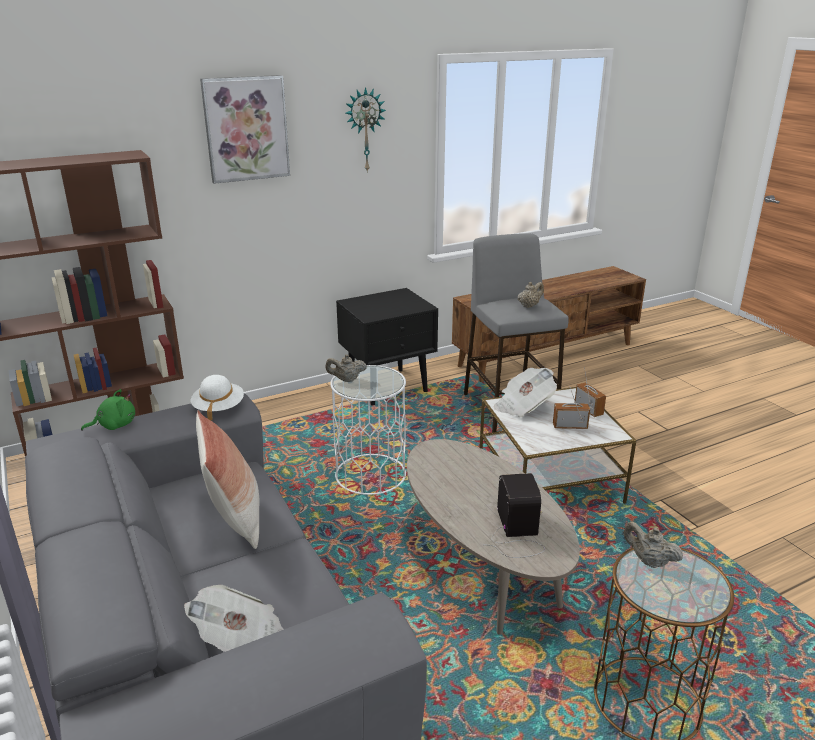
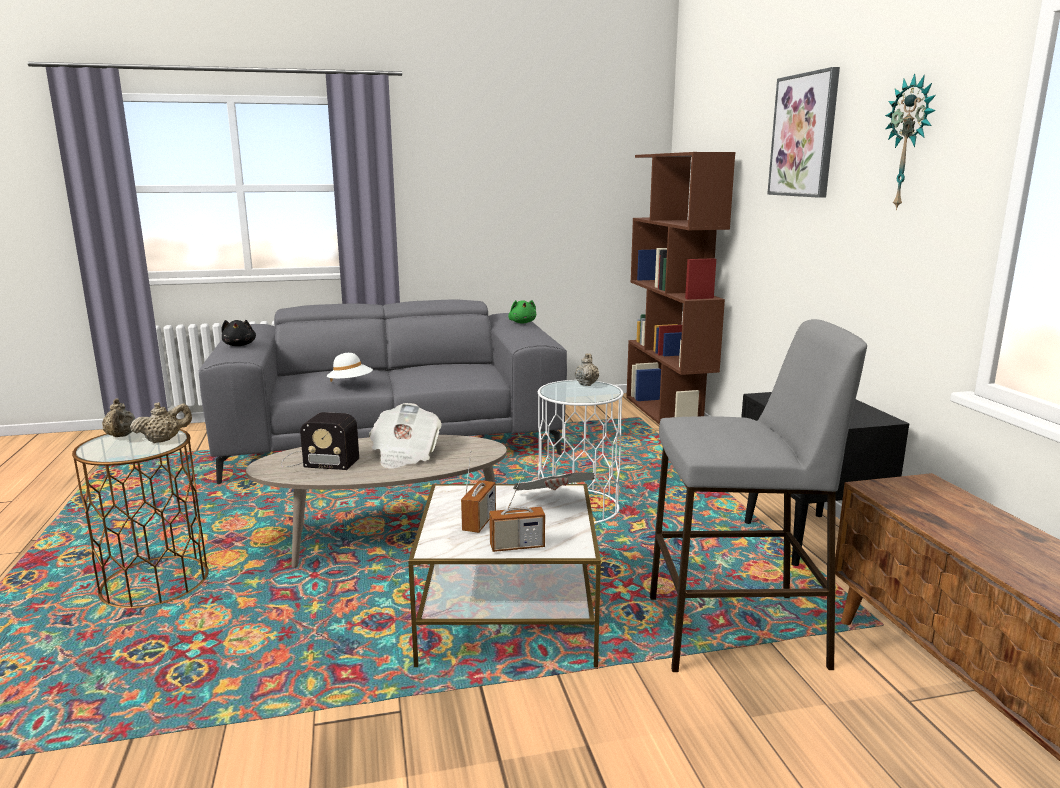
camera: 105 degrees right, 10 degrees down
newspaper [184,585,284,652] -> newspaper moved to [369,403,442,469]
white hat [191,375,244,421] -> white hat moved to [327,353,373,382]
pillow [196,410,259,549] -> none
beige teapot [517,282,544,308] -> beige teapot moved to [102,398,135,437]
none -> black plush toy [221,320,256,346]

